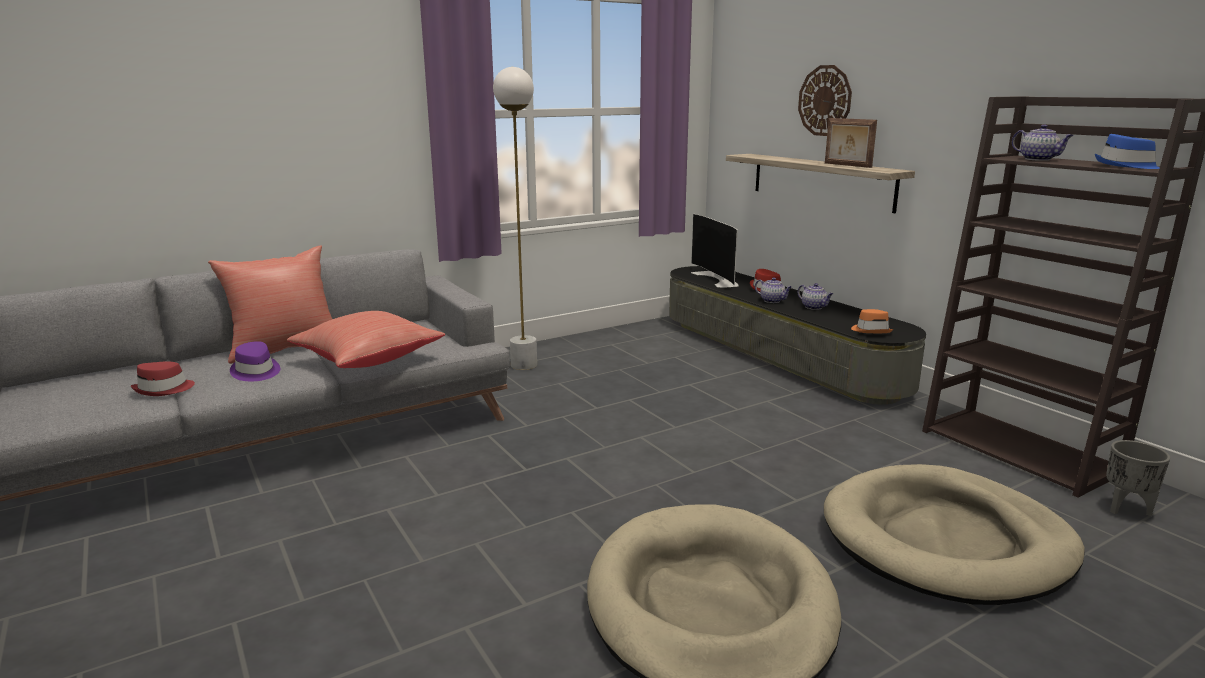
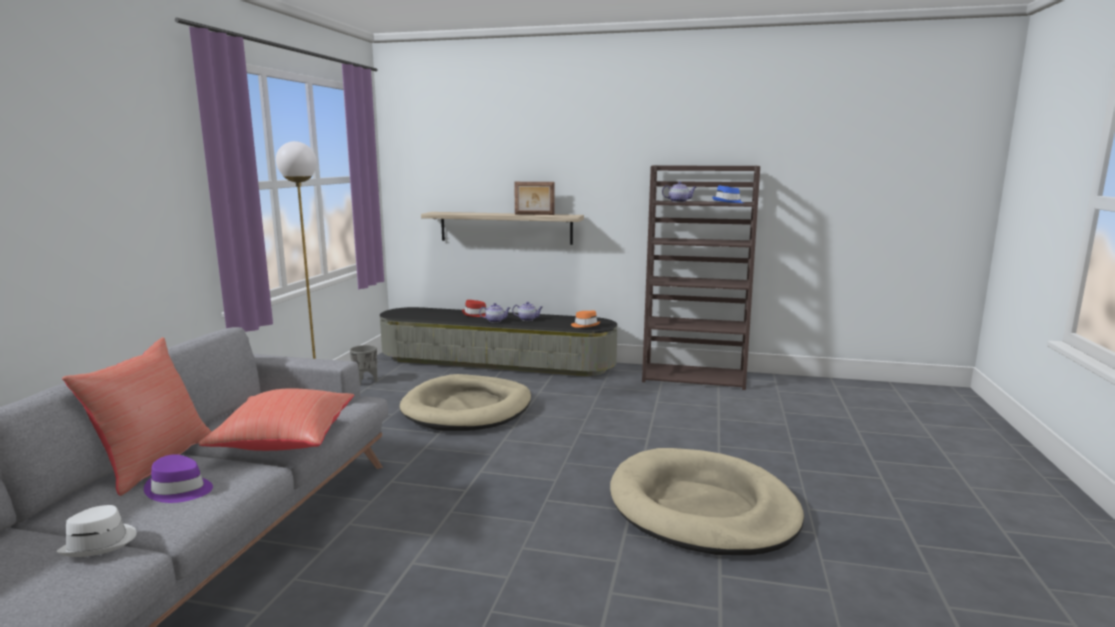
camera: 45 degrees left, 5 degrees down
red hat [131,361,195,396] -> white hat [57,505,137,557]
television [691,214,739,288] -> none
wall clock [798,65,852,136] -> none
beige dog bed [824,464,1085,605] -> beige dog bed moved to [400,374,531,431]
grey planter [1106,440,1170,516] -> grey planter moved to [350,345,378,385]

